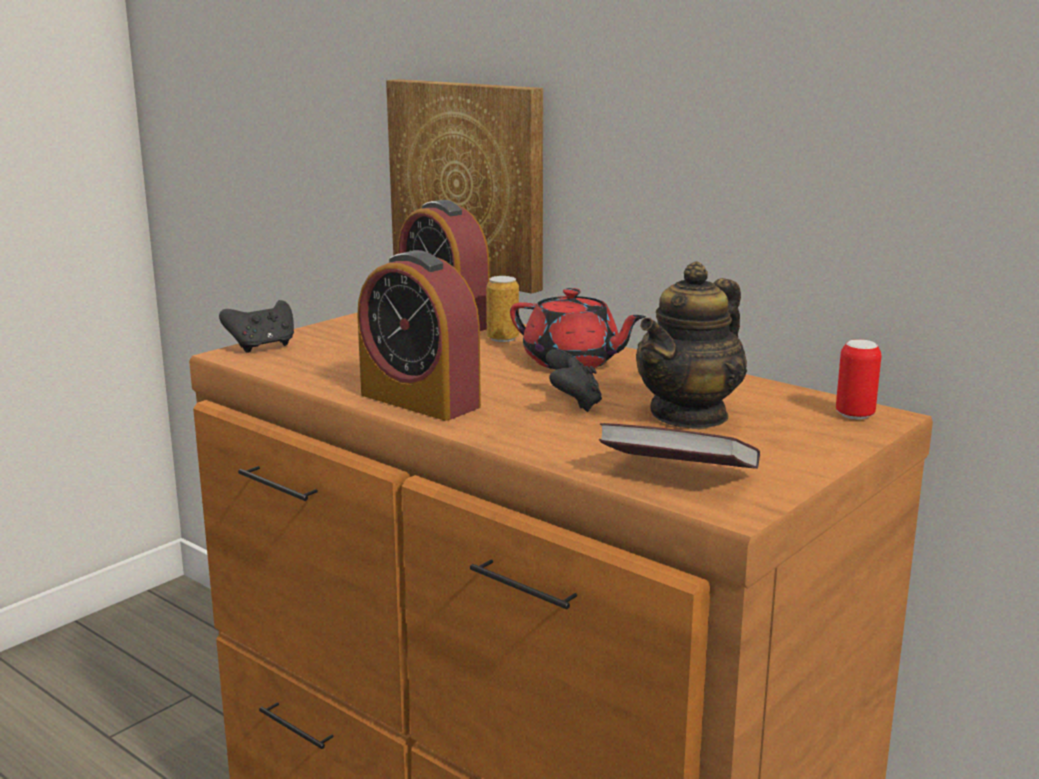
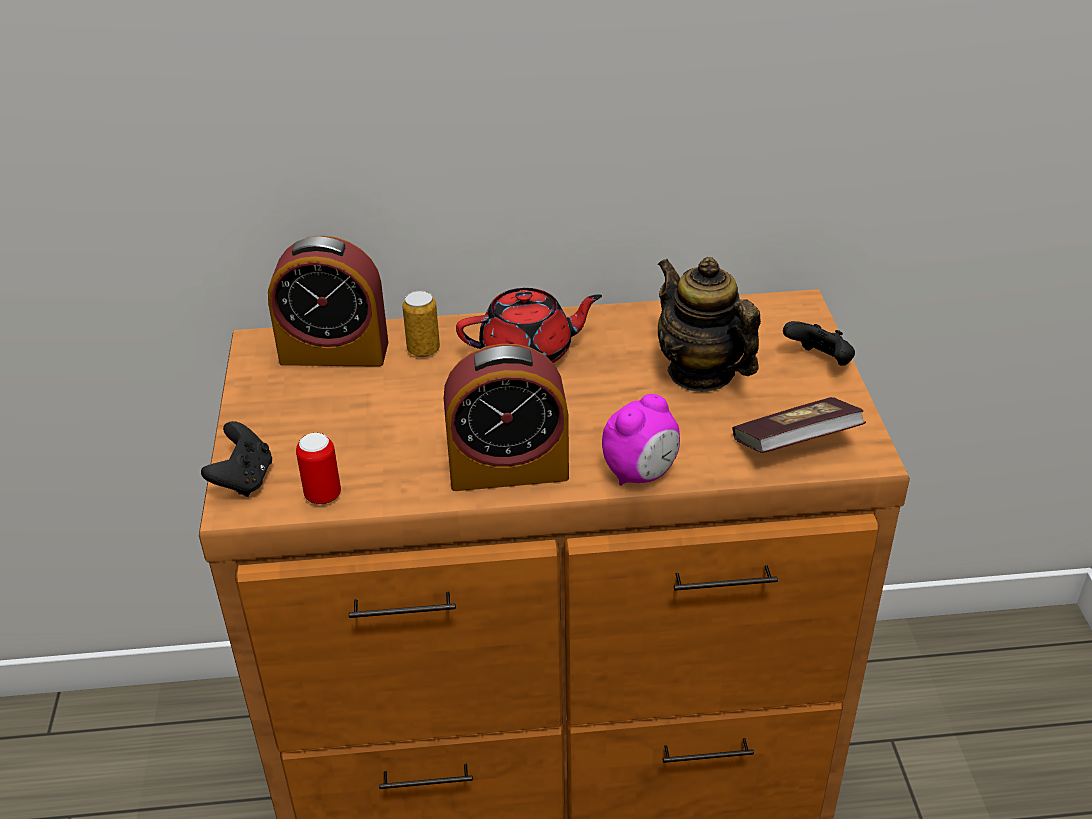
camera: 45 degrees left, 20 degrees up
picture [386,79,543,294] -> none
black game controller [546,349,602,412] -> black game controller moved to [783,321,855,366]
teapot [636,261,747,430] -> teapot turned 150 degrees clockwise [658,257,761,392]
can [836,339,881,420] -> can moved to [296,433,341,505]
none -> alarm clock [602,394,680,486]

